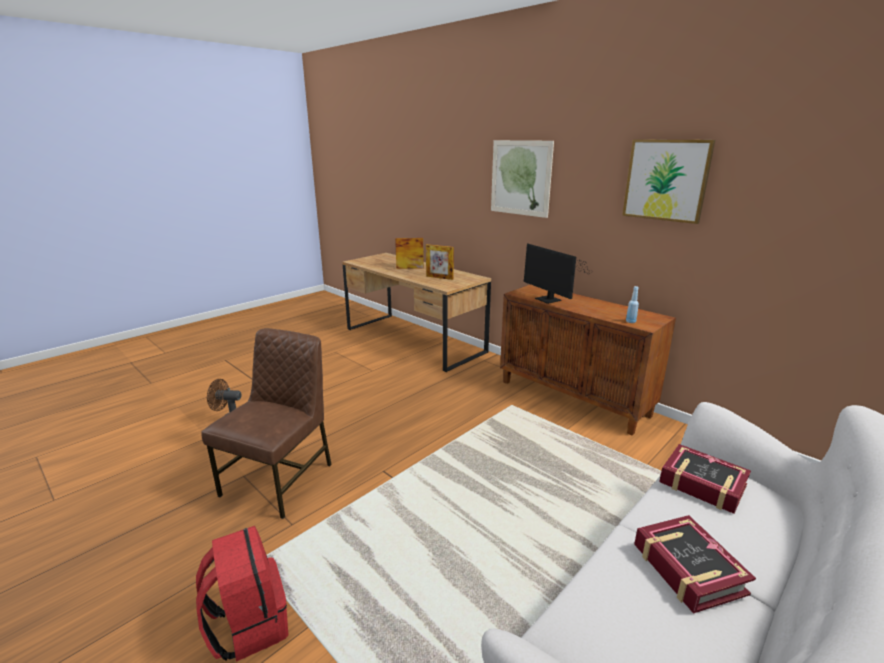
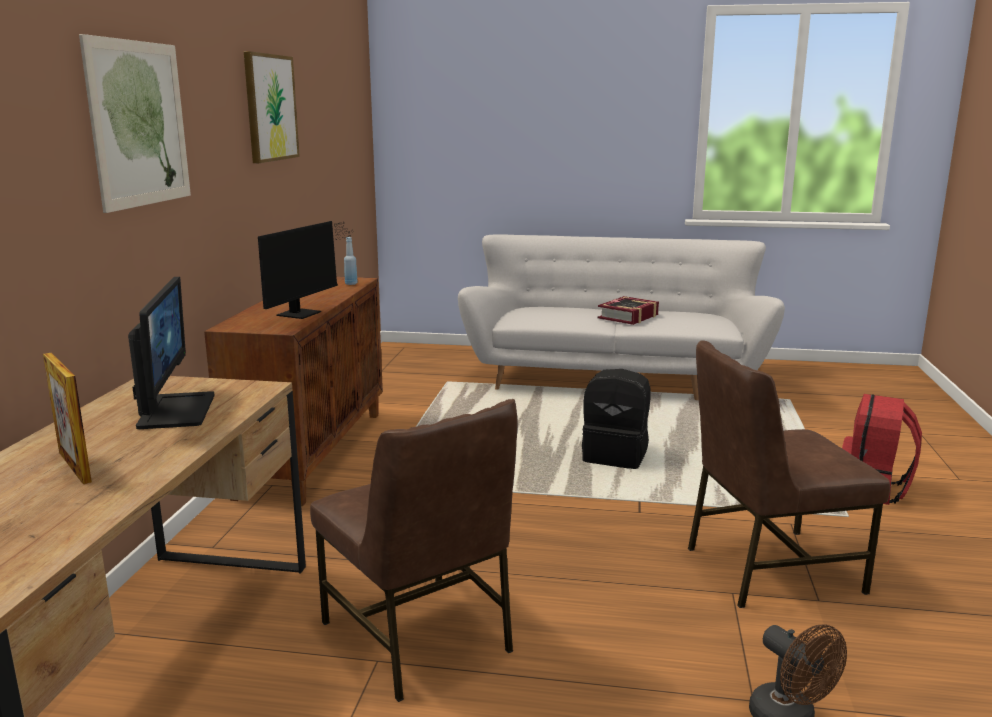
camera: 125 degrees left, 5 degrees down
picture frame [426,244,454,280] -> monitor [128,277,215,429]
book [659,444,751,514] -> none
none -> brown chair [310,399,518,702]
none -> black backpack [582,369,651,469]

